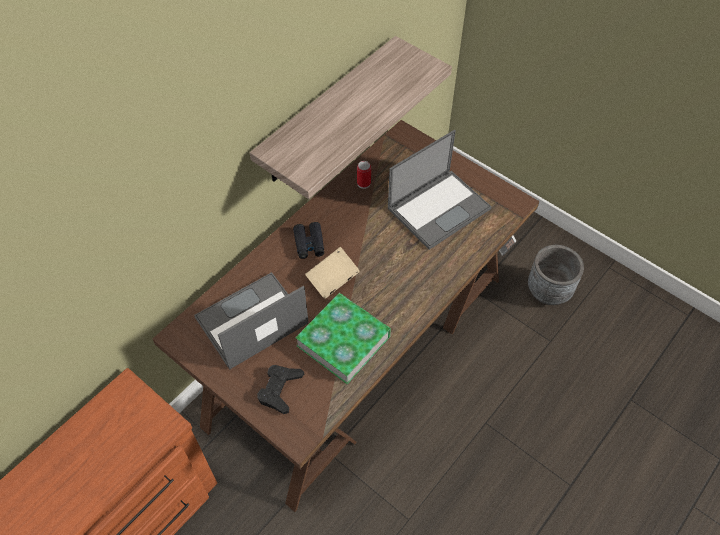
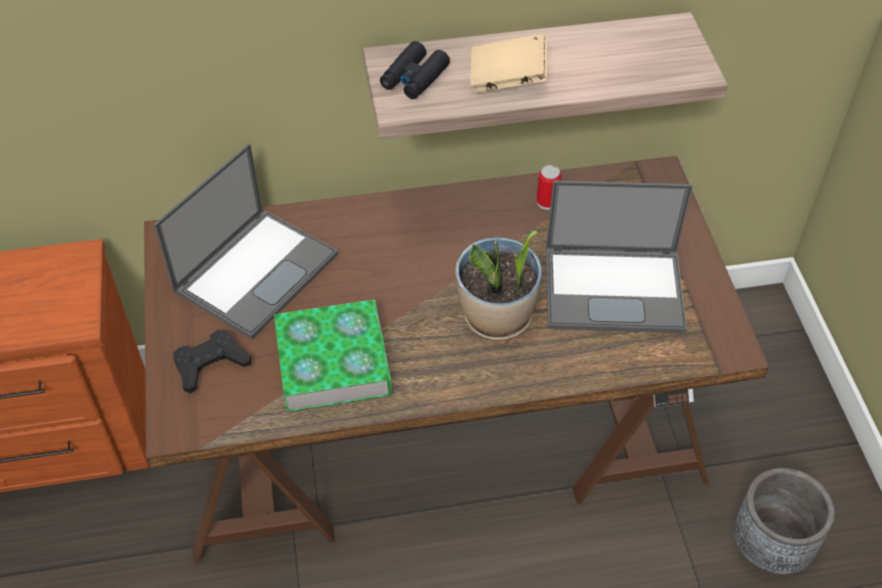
camera: 40 degrees right, 5 degrees down
laptop [194,272,309,370] -> laptop turned 120 degrees clockwise [154,143,338,339]
black binoculars [293,222,324,259] -> black binoculars moved to [380,41,450,99]
beige book [305,247,360,299] -> beige book moved to [471,34,547,93]
none -> potted plant [455,230,542,340]

